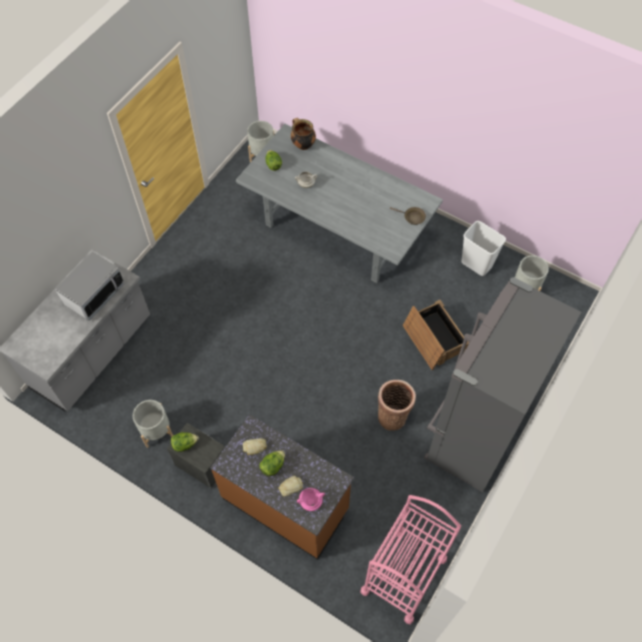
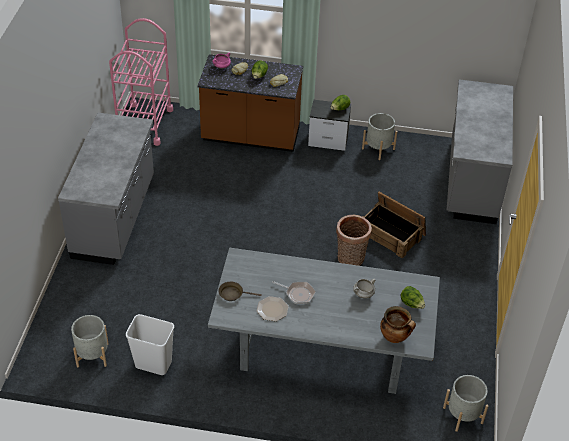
camera: 155 degrees right, 15 degrees down
microwave [55,251,125,321] -> none
basket [378,380,416,431] -> basket moved to [336,215,372,266]
crate [403,300,469,370] -> crate moved to [362,191,426,259]
grey fridge [424,277,581,492] -> grey counter [58,113,154,265]
none -> plate [257,296,289,321]
none -> frying pan [272,281,316,304]

